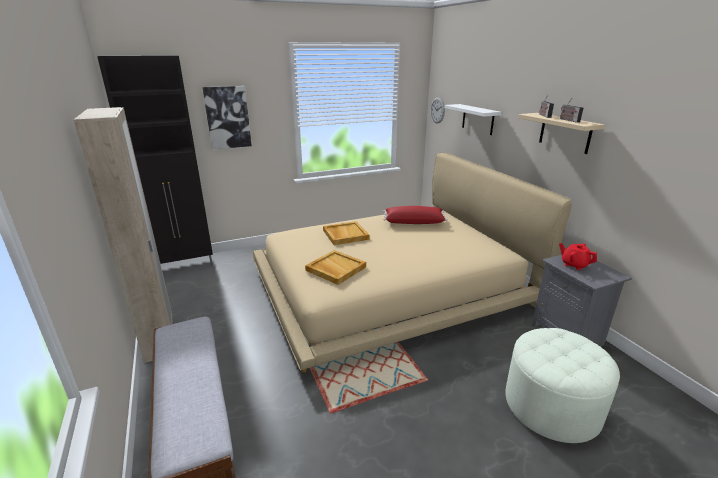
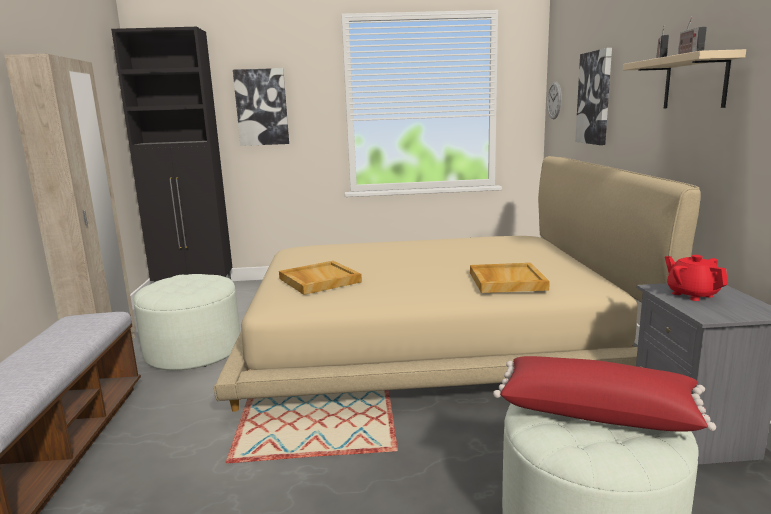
camera: 20 degrees right, 10 degrees down
beige tray [323,221,369,245] -> beige tray moved to [470,263,550,293]
red pillow [383,206,448,224] -> red pillow moved to [493,356,716,432]
white shelf [444,104,501,135] -> picture [575,48,612,145]
none -> white ottoman [133,274,240,370]

